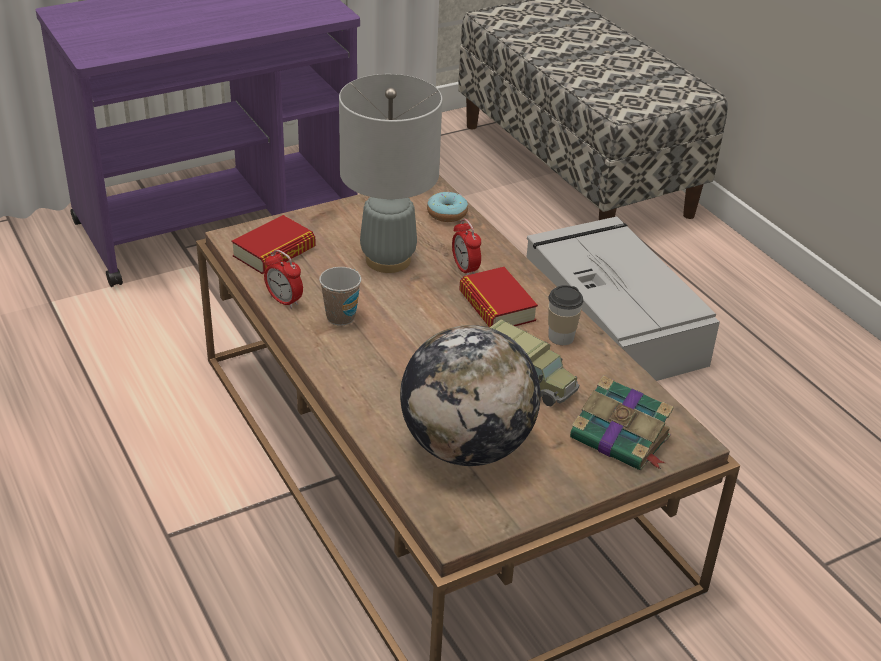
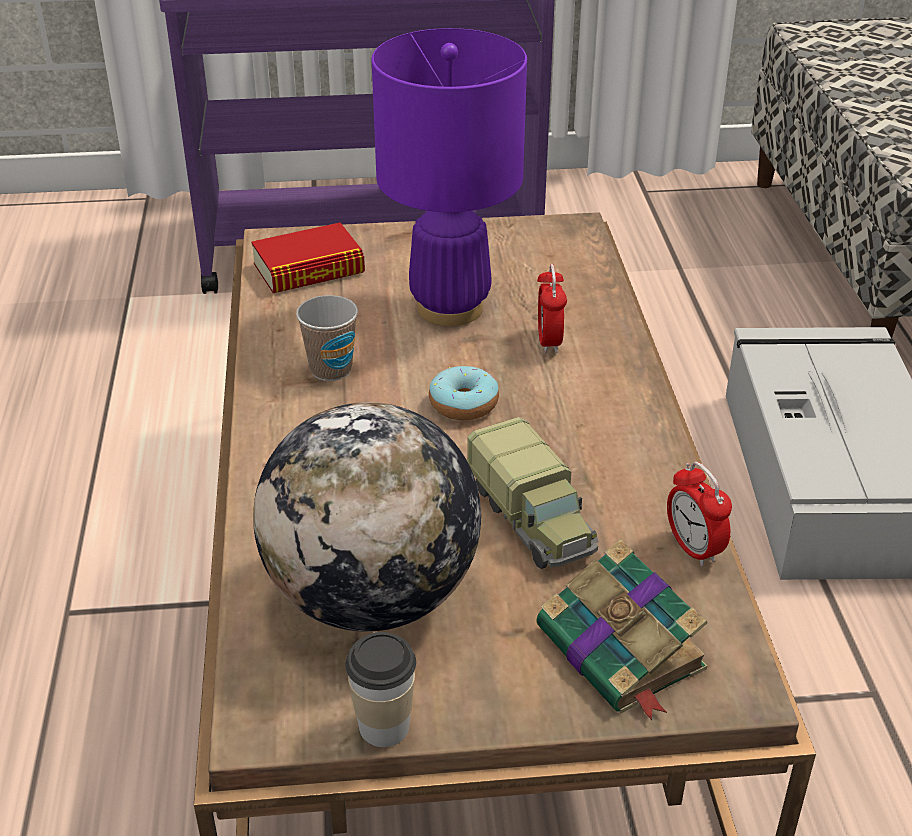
camera: 25 degrees right, 0 degrees up
alarm clock [264,250,303,309] -> alarm clock moved to [667,462,732,567]
grey table lamp [339,74,442,273] -> purple table lamp [372,28,527,326]
donut [427,192,468,222] -> donut moved to [429,366,499,420]
book [459,267,538,327] -> none
cup [548,285,583,345] -> cup moved to [345,632,416,747]

